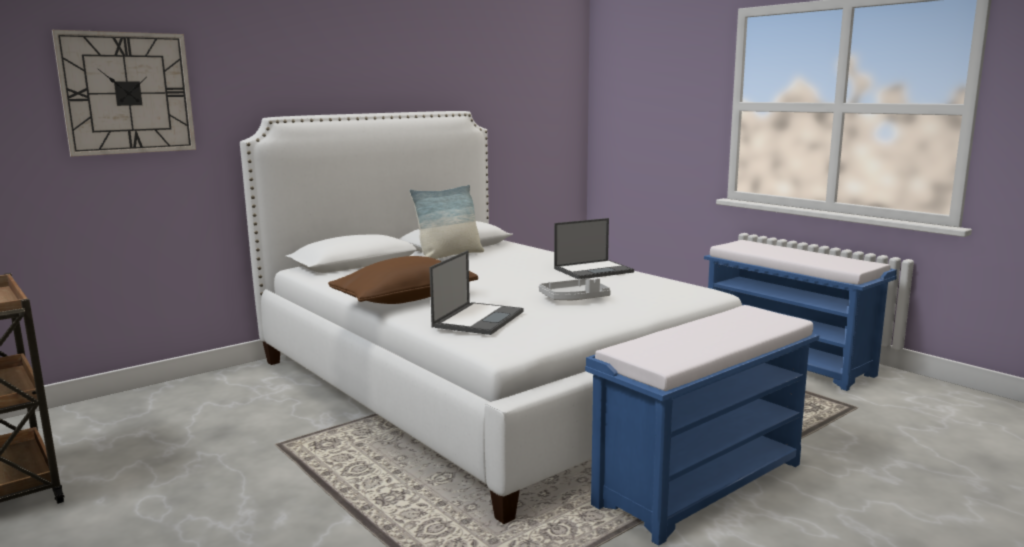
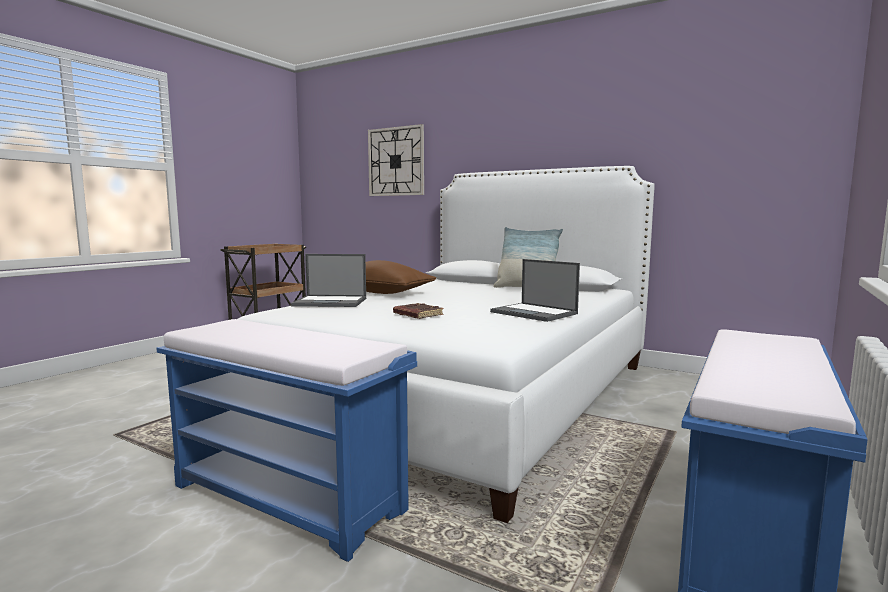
camera: 70 degrees right, 5 degrees down
grey tray [539,278,611,300] -> brown book [393,303,444,319]

